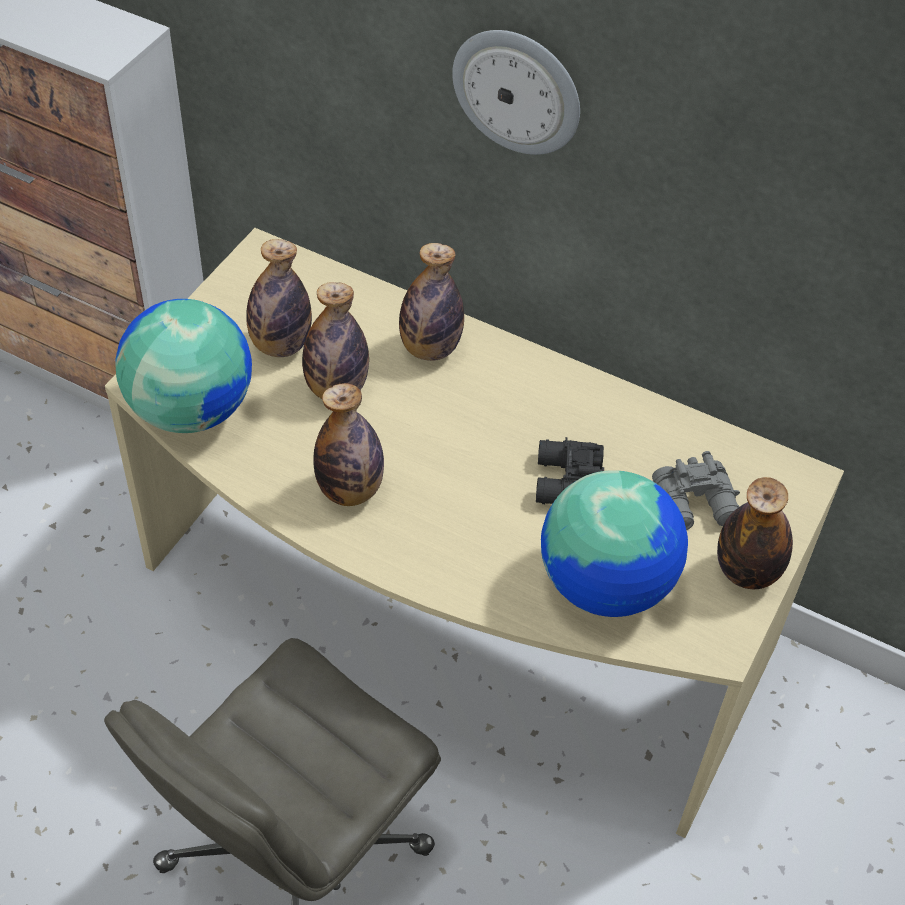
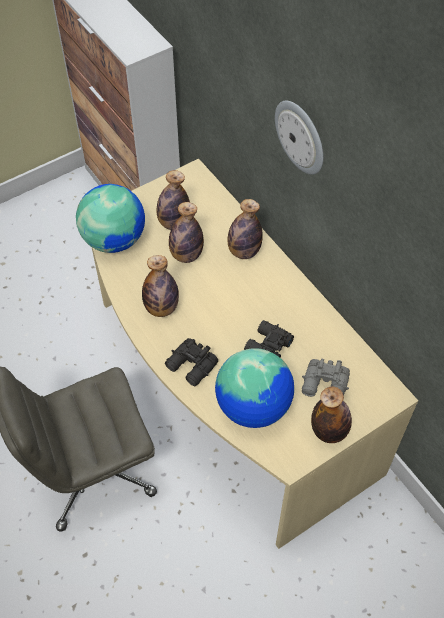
camera: 30 degrees right, 5 degrees up
none -> black binoculars [165,338,218,386]

